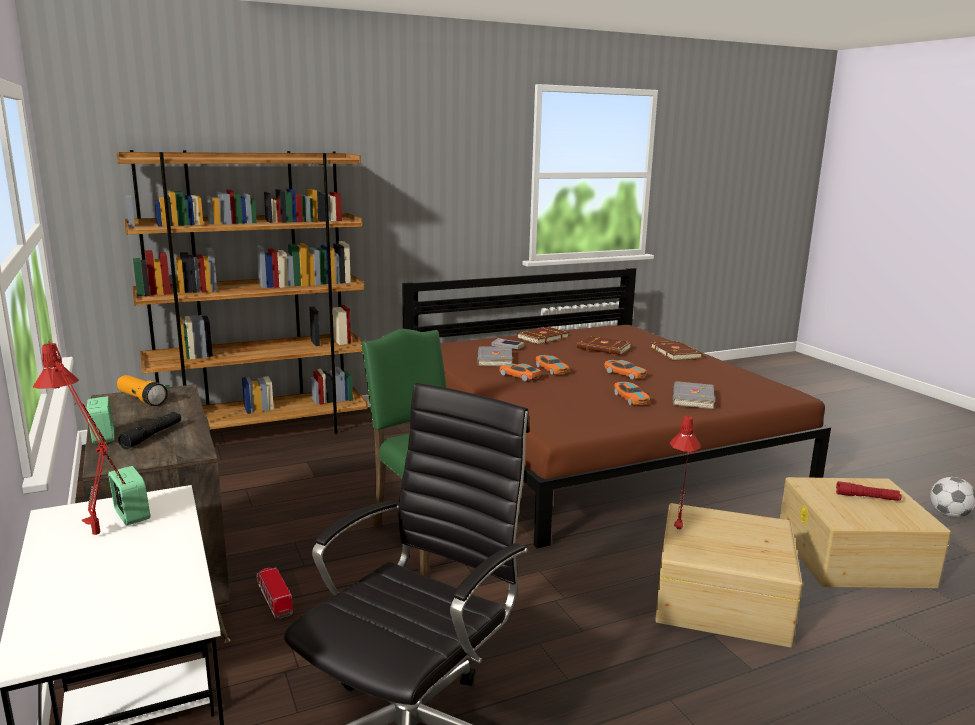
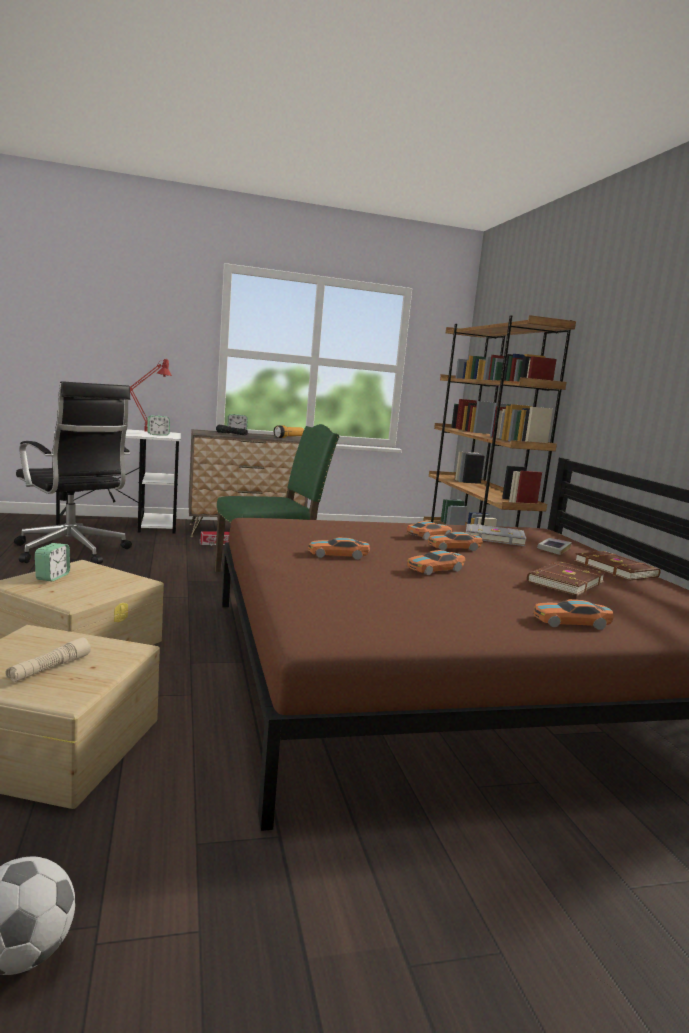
camera: 100 degrees right, 5 degrees down
brown book [651,341,703,361] -> toy car [534,599,614,630]
red table lamp [670,416,700,529] -> none
grey book [673,381,715,409] -> none
red flashlight [836,481,902,501] -> beige flashlight [5,637,91,682]
none -> alarm clock [35,543,70,582]

